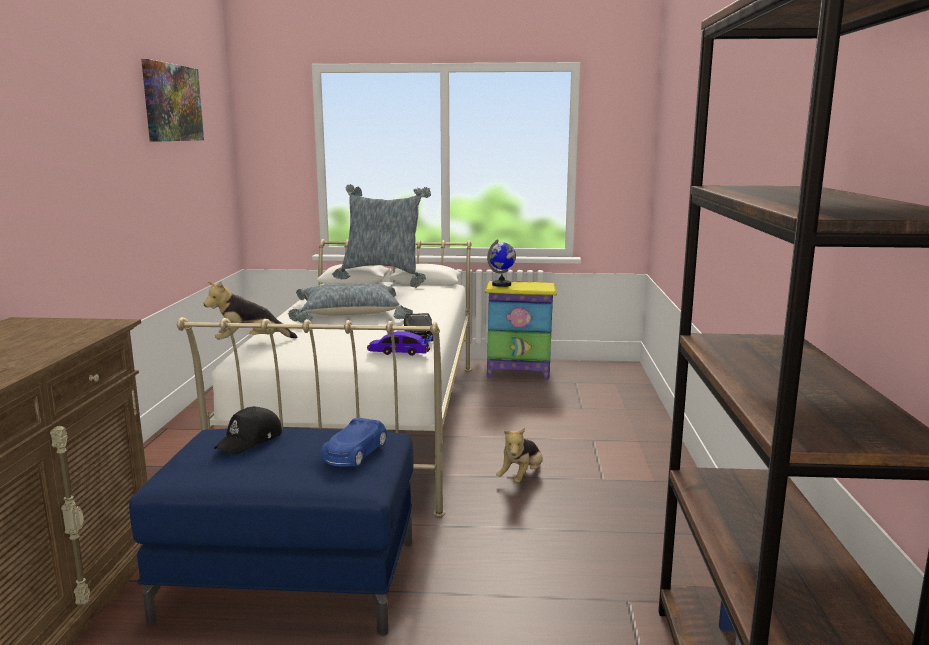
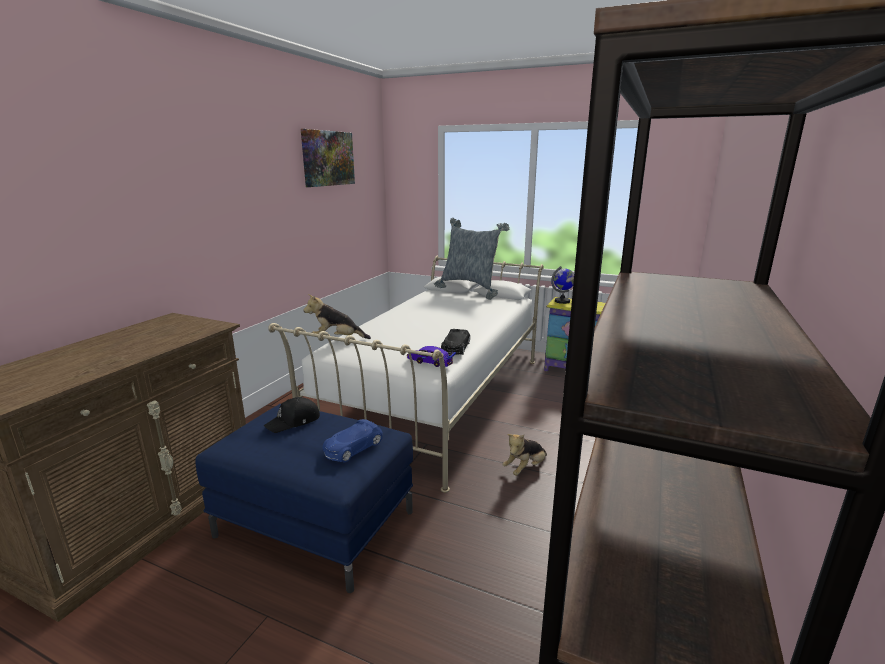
camera: 20 degrees right, 5 degrees up
pillow [289,283,413,323] -> none

